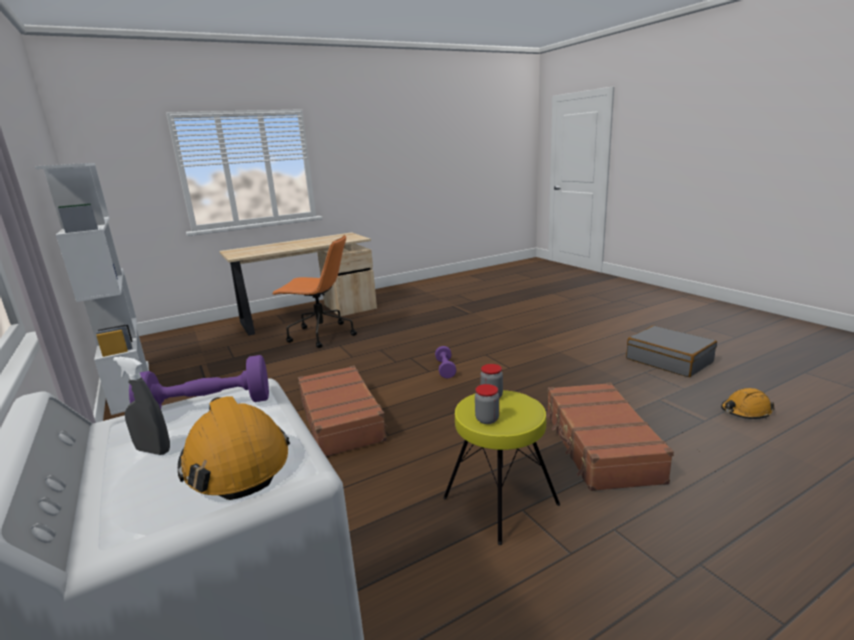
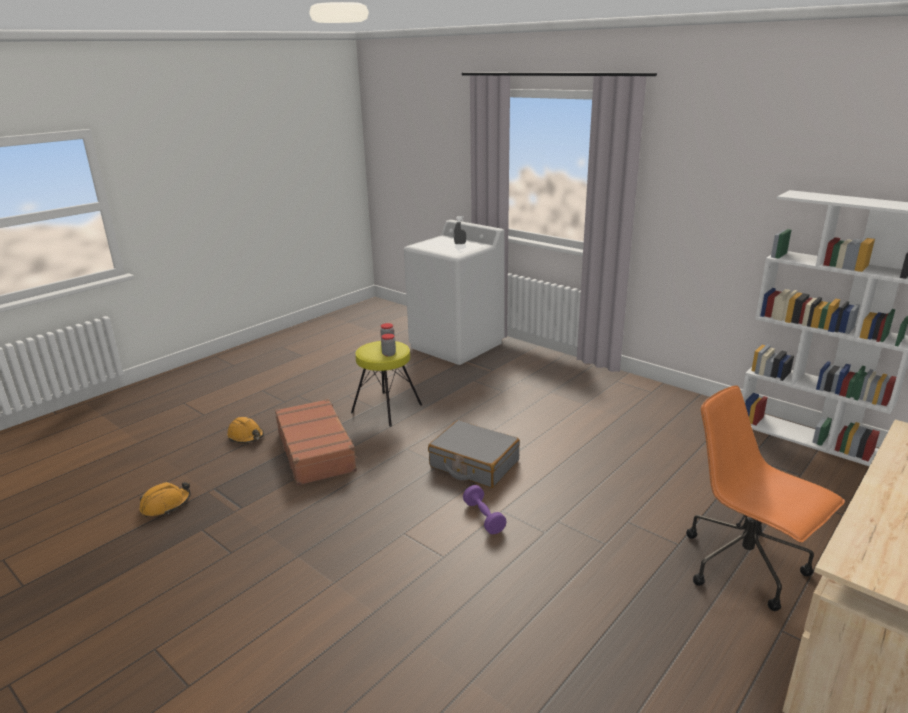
camera: 160 degrees right, 5 degrees up
purple dumbbell [129,355,269,409] -> none
orange hard hat [178,397,290,500] -> orange hard hat moved to [227,417,264,443]
orange office chair [272,235,357,348] -> orange office chair turned 60 degrees clockwise [686,385,845,611]
brown suitcase [298,366,388,456] -> none
grey suitcase [626,326,717,377] -> grey suitcase moved to [428,420,520,488]

